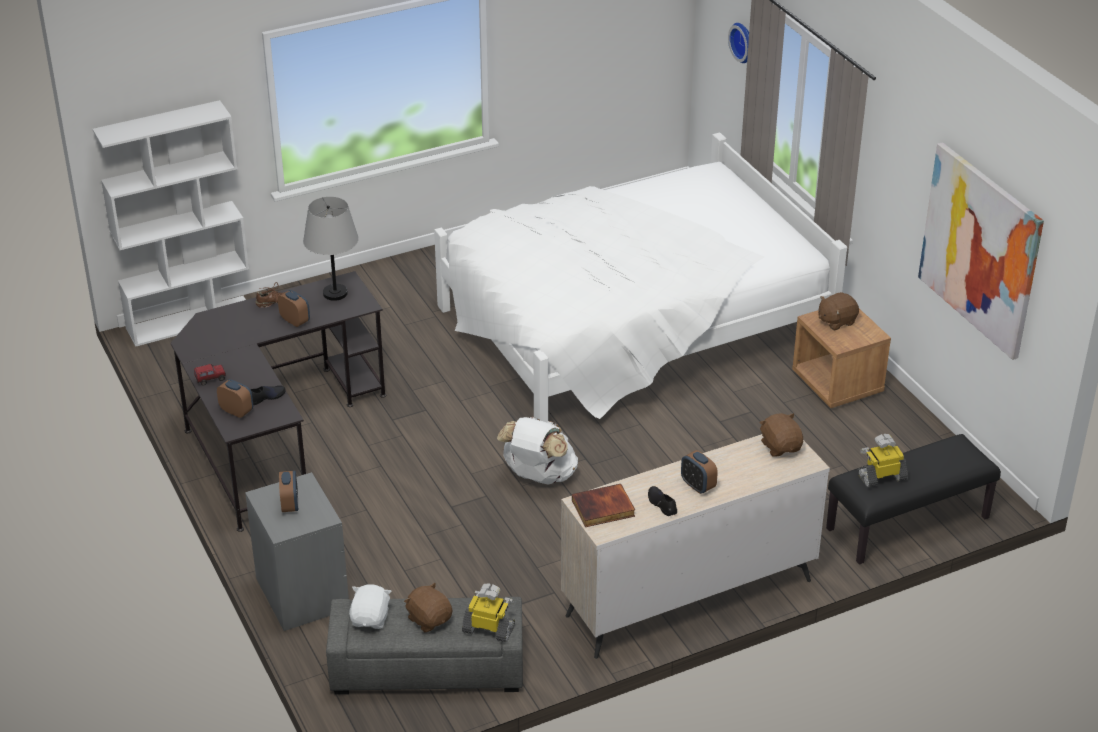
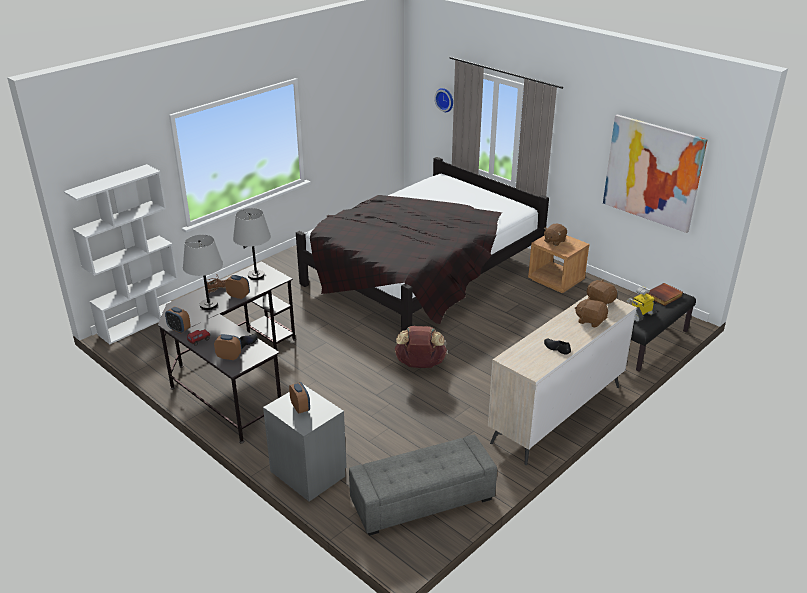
camera: 20 degrees left, 5 degrees down
white plush toy [349,584,391,629] -> none
brown plush toy [404,583,452,633] -> brown plush toy moved to [575,297,608,328]
white bed [434,132,847,423] -> black bed [296,157,549,331]
toy robot [462,583,515,642] -> none
white backpack [497,417,578,485] -> brown backpack [395,325,447,368]
book [572,484,635,527] -> book moved to [646,283,683,306]
alarm clock [681,450,718,494] -> alarm clock moved to [165,307,191,333]
none -> grey table lamp [183,235,223,310]

